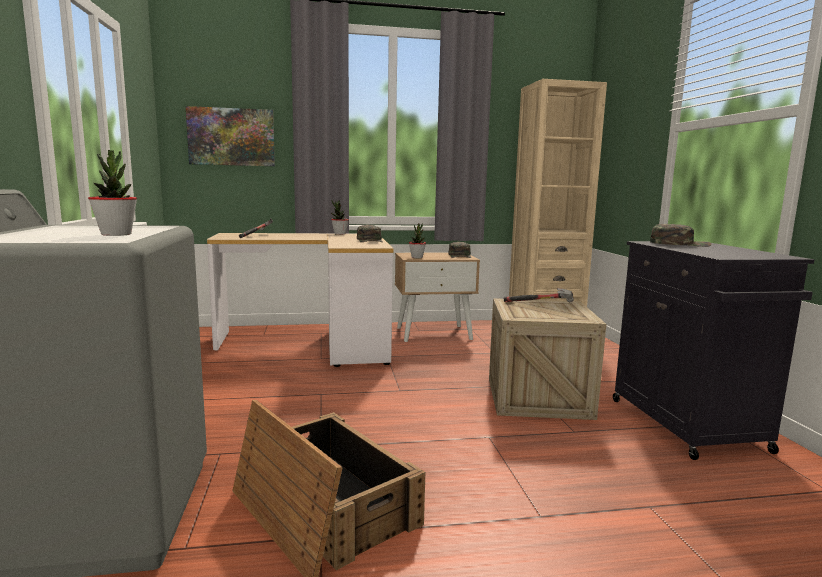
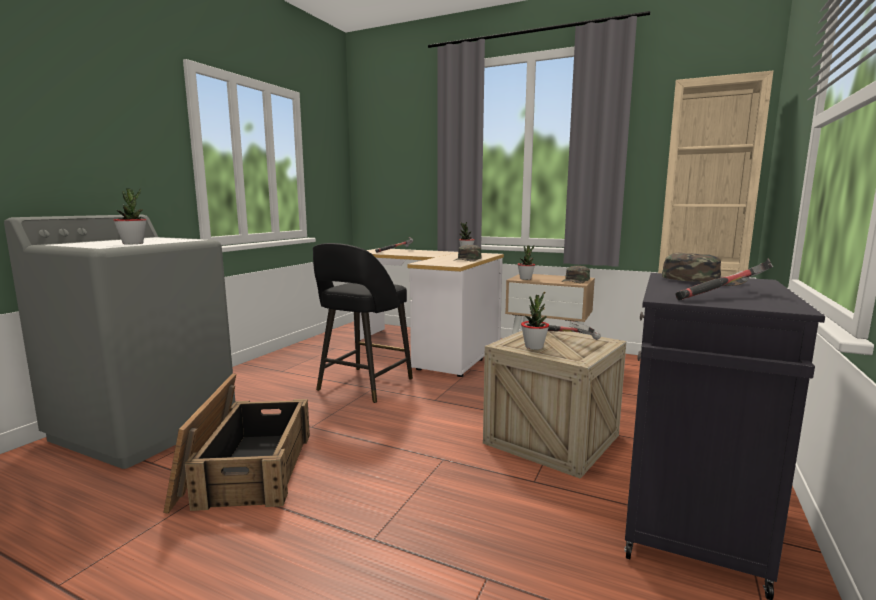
camera: 35 degrees right, 0 degrees up
picture [186,106,275,166] -> none
none -> black stool [313,243,413,403]
none -> potted plant [521,293,549,350]
none -> hammer [675,259,773,300]

